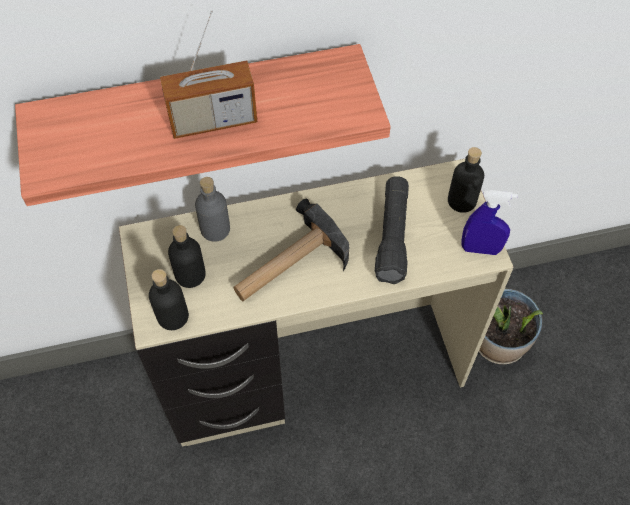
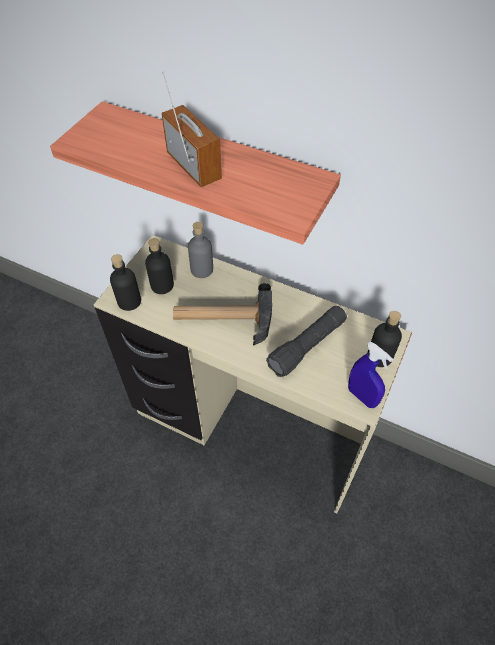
camera: 40 degrees right, 5 degrees down
radio [160,10,257,139] -> radio turned 150 degrees counterclockwise [162,71,222,187]
potted plant [479,288,543,364] -> none

